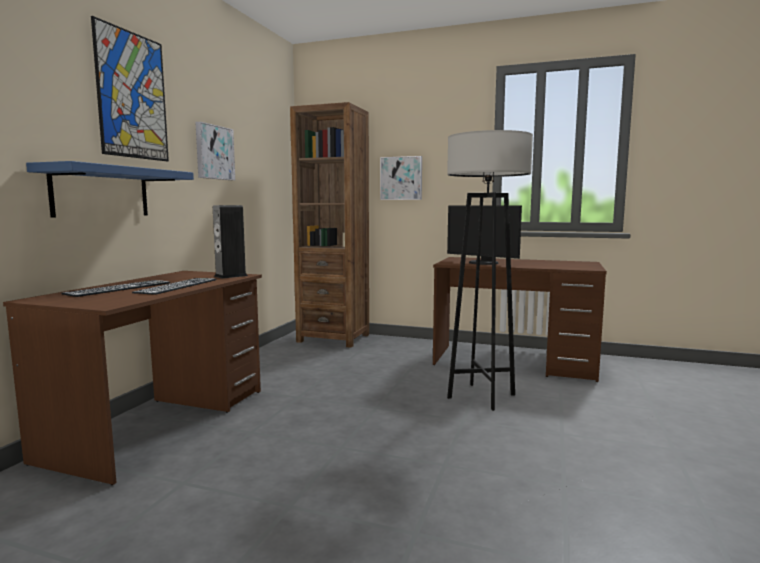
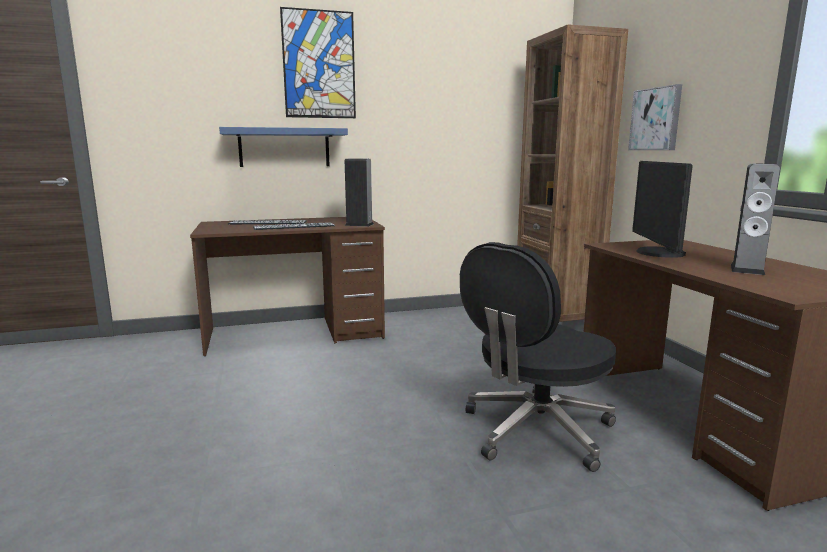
camera: 55 degrees right, 5 degrees up
picture [195,122,235,180] -> none
grey floor lamp [447,130,533,411] -> black office chair [460,242,616,472]
none -> speaker [731,164,780,275]

